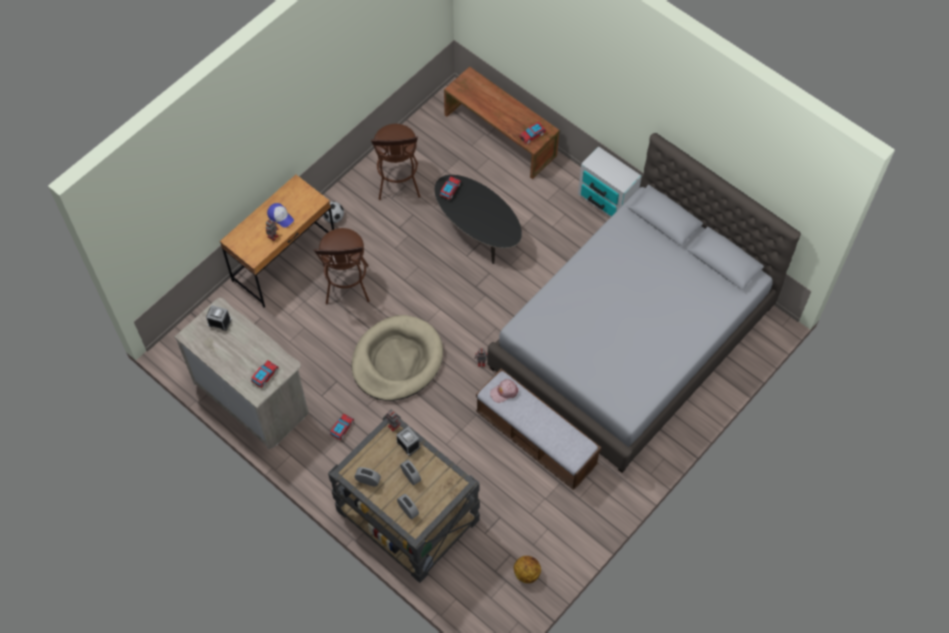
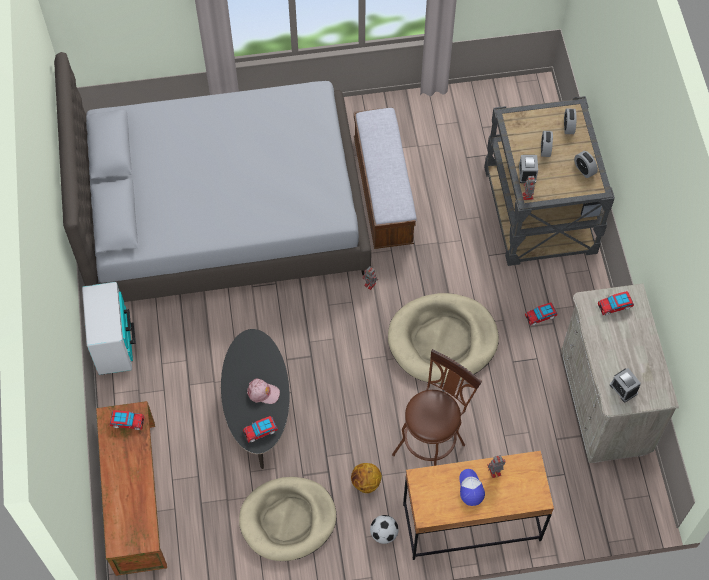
camera: 140 degrees left, 0 degrees up
brown stool [371,124,421,200] -> beige dog bed [239,477,337,561]
pink cap [490,379,519,403] -> pink cap moved to [247,379,280,404]
basketball [514,556,541,583] -> basketball moved to [351,463,382,493]

